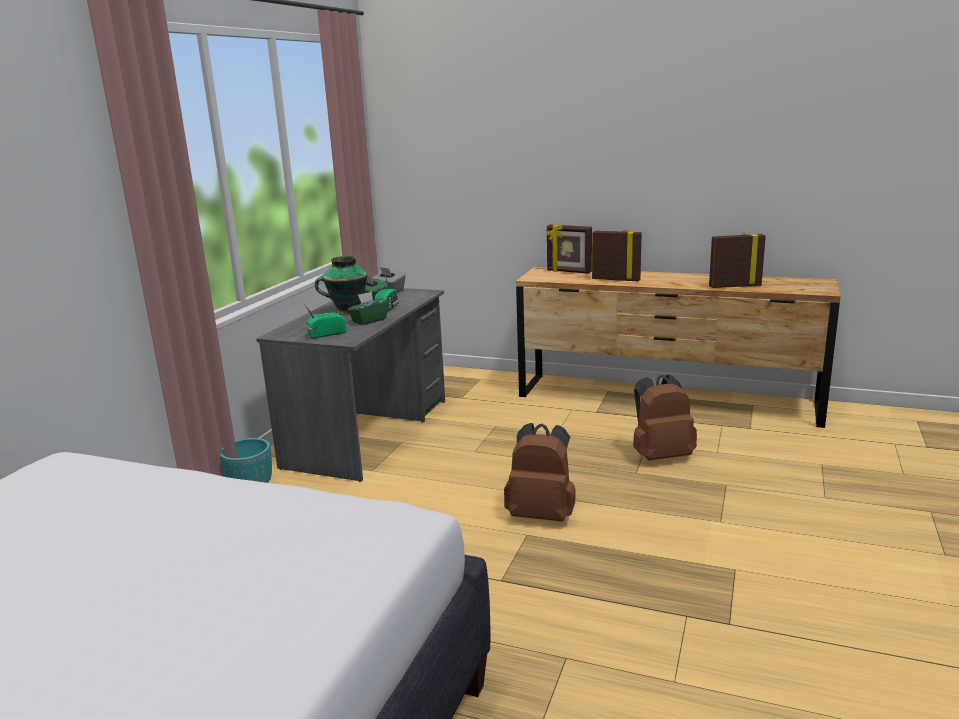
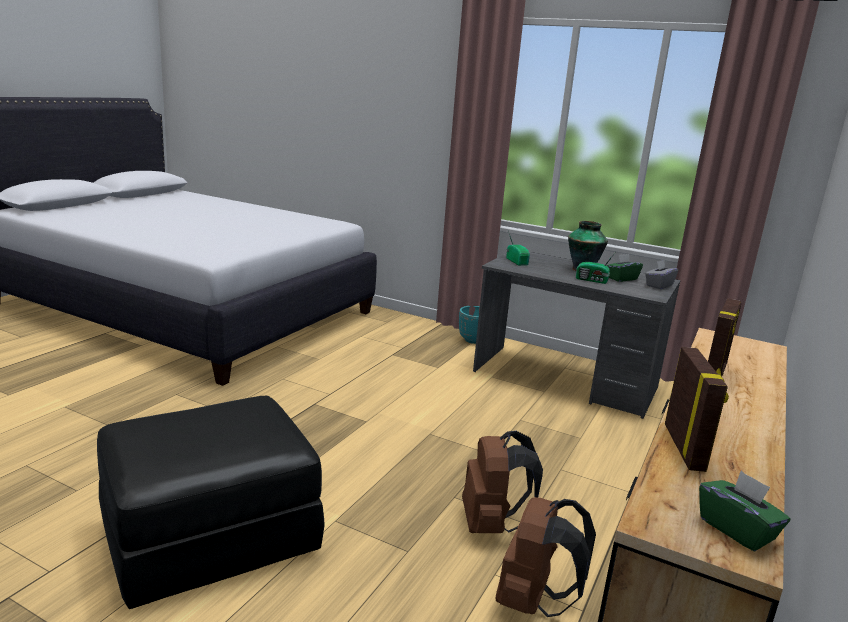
camera: 95 degrees right, 0 degrees up
green tissue box [348,291,389,325] -> green tissue box moved to [699,471,791,552]
brown backpack [504,423,575,522] -> brown backpack moved to [495,497,596,617]
picture frame [546,225,592,274] -> none
none -> black ottoman [97,396,325,609]

